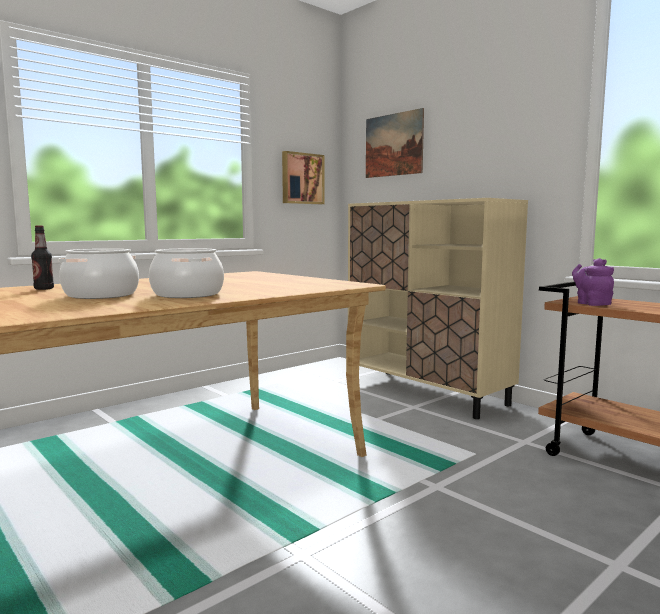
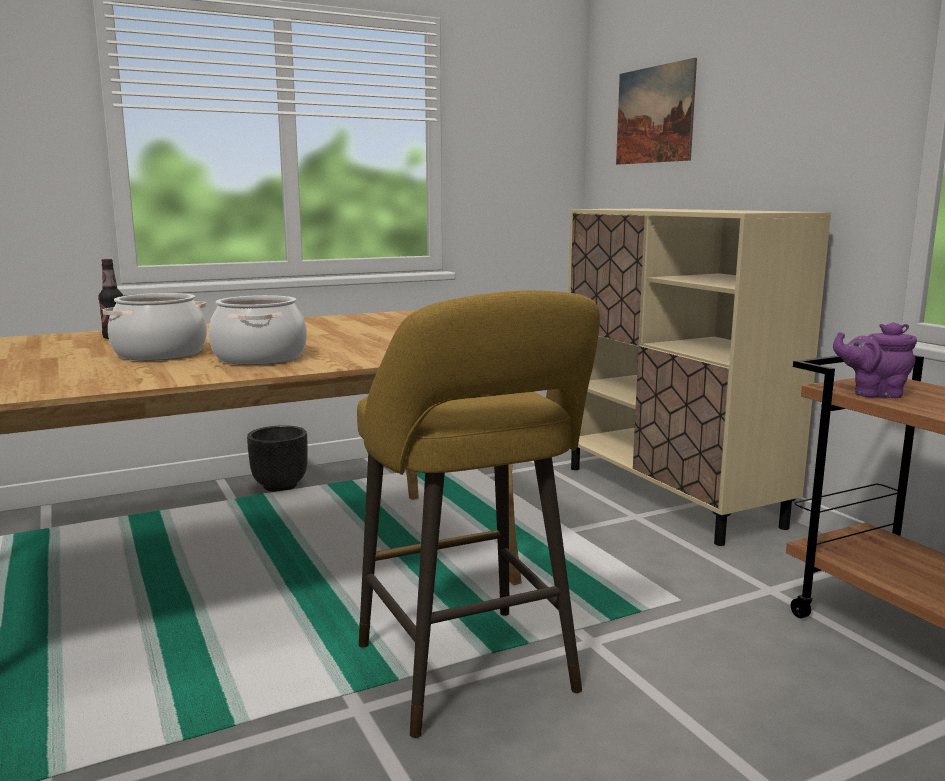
camera: 15 degrees right, 5 degrees up
picture [282,151,325,204] -> none
purple teapot [572,258,614,306] -> purple teapot turned 75 degrees counterclockwise [833,322,917,398]
none -> black planter [247,425,308,492]
none -> yellow stool [357,290,600,738]

